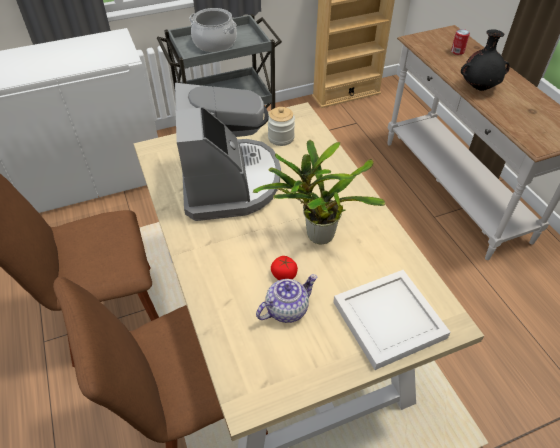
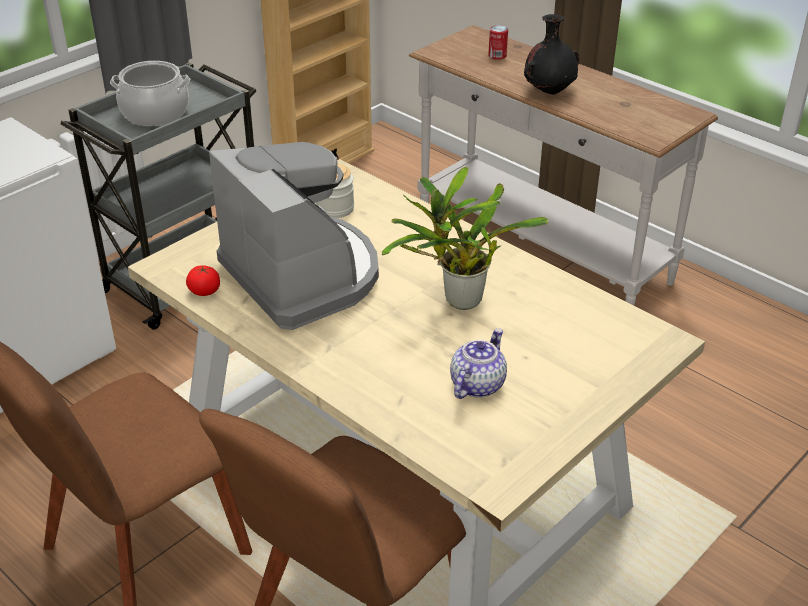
camera: 25 degrees left, 10 degrees down
tomato [271,256,298,280] -> tomato moved to [186,265,220,296]
white tray [333,270,451,370] -> none

